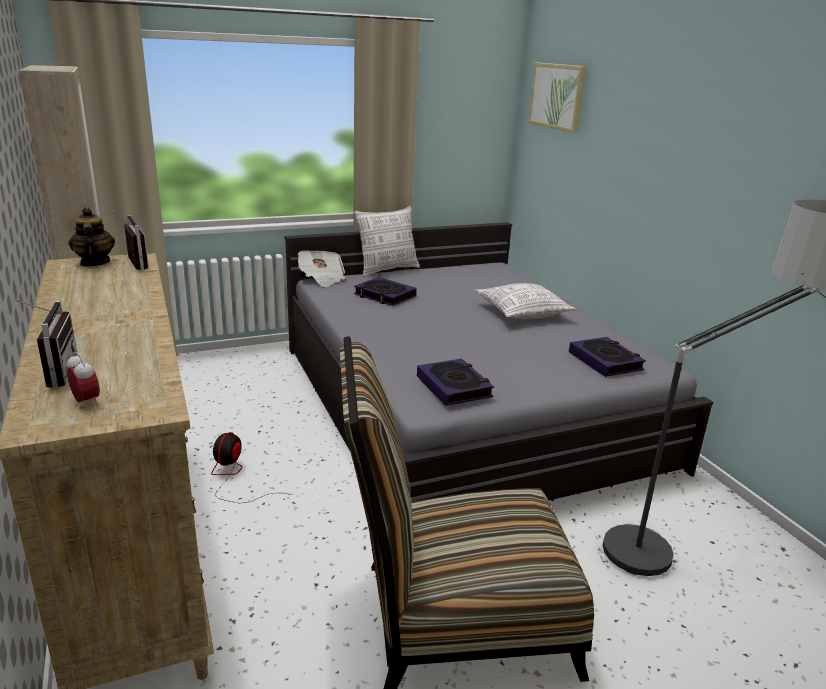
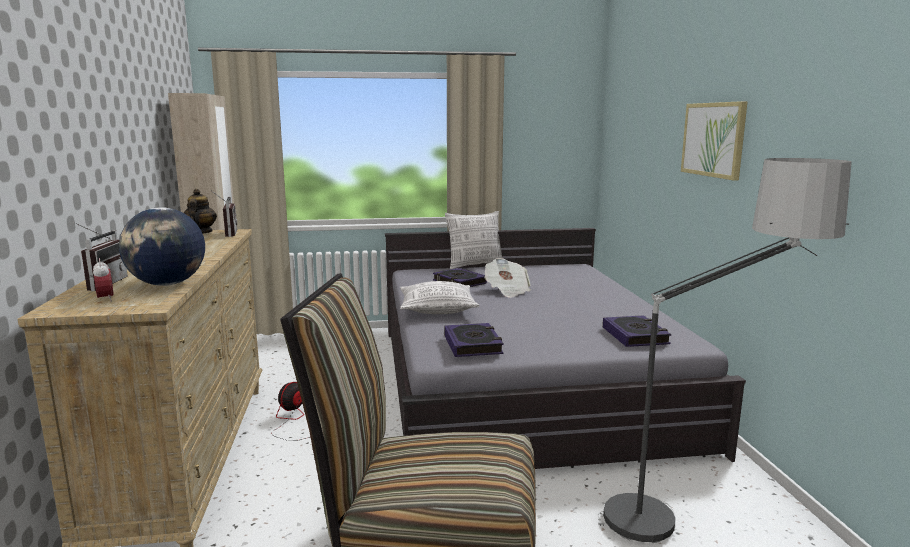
camera: 15 degrees right, 10 degrees down
newspaper [298,251,346,287] -> newspaper moved to [485,258,531,298]
pillow [476,283,576,319] -> pillow moved to [400,281,480,314]
picture [528,62,586,133] -> picture moved to [681,101,747,181]
none -> globe [119,207,205,286]

